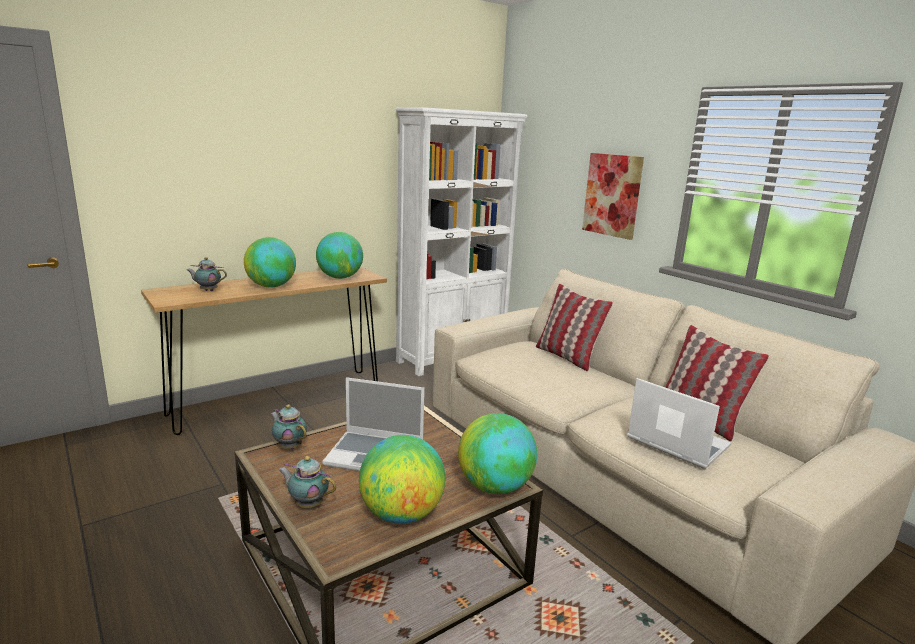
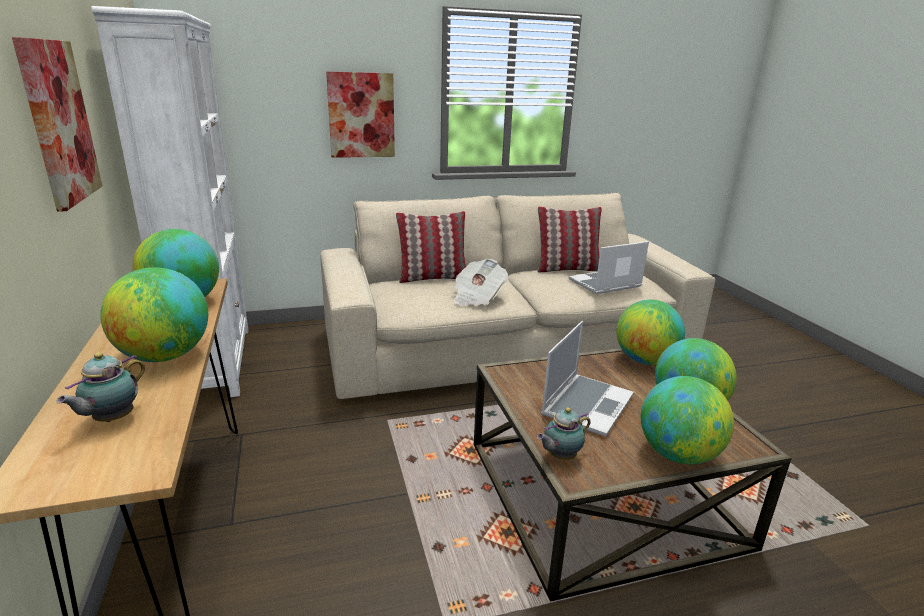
camera: 70 degrees left, 5 degrees up
teapot [278,456,336,508] -> globe [641,376,734,464]
none -> picture [12,37,102,212]
none -> newspaper [453,259,508,305]

